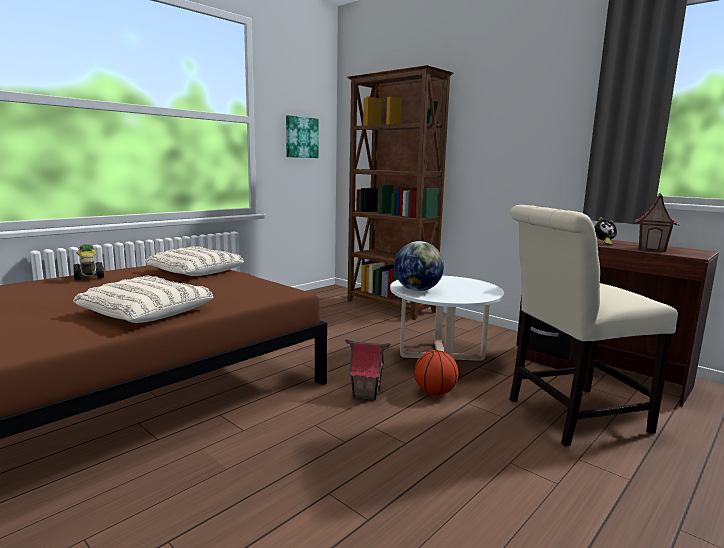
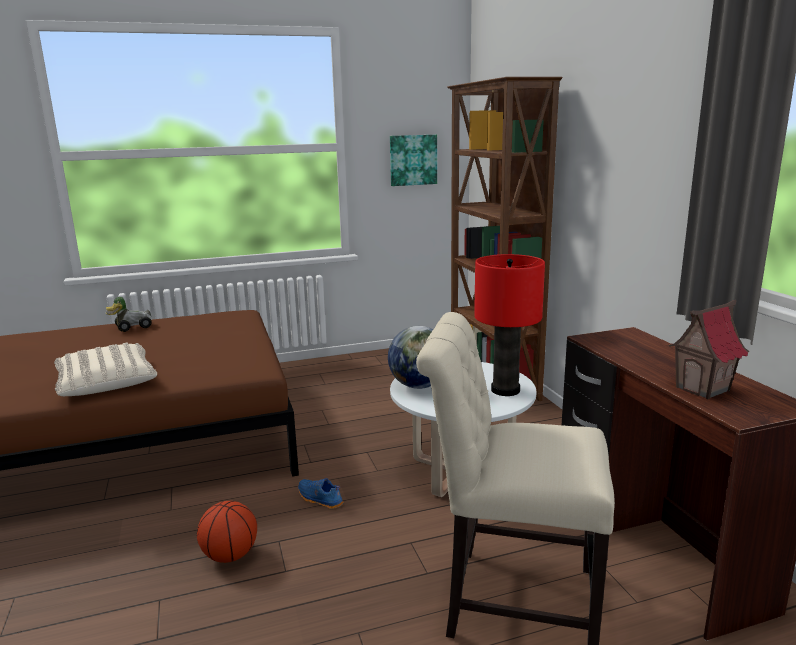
camera: 30 degrees right, 5 degrees up
toy car [74,244,104,280] -> toy car turned 60 degrees clockwise [105,297,152,332]
beige pillow [146,246,244,276] -> none
toy house [345,339,390,400] -> blue shoe [298,478,343,509]
basketball [414,350,459,395] -> basketball moved to [197,501,257,563]
alarm clock [595,217,617,246] -> none
none -> red table lamp [474,254,545,396]

